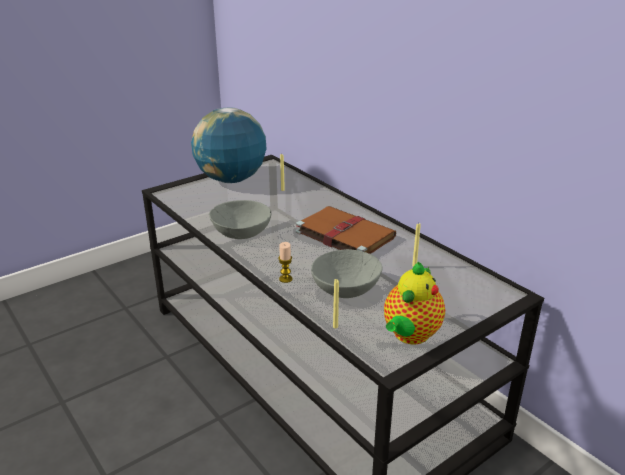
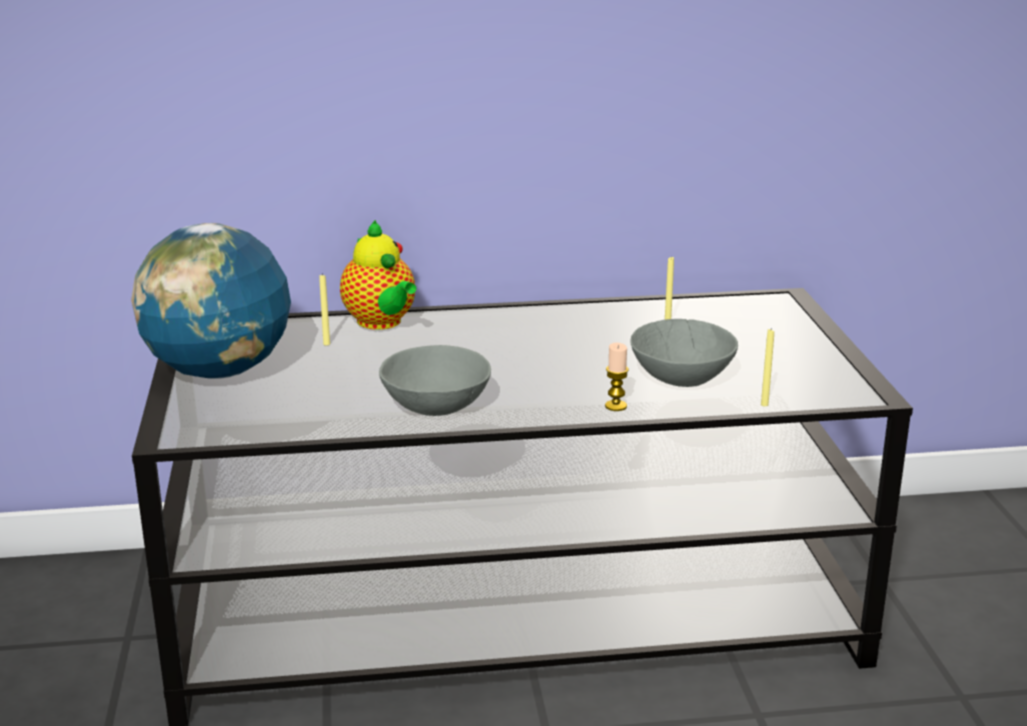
camera: 60 degrees left, 5 degrees down
brown book [296,206,396,254] -> none
teapot [384,262,445,344] -> teapot moved to [340,220,416,330]

